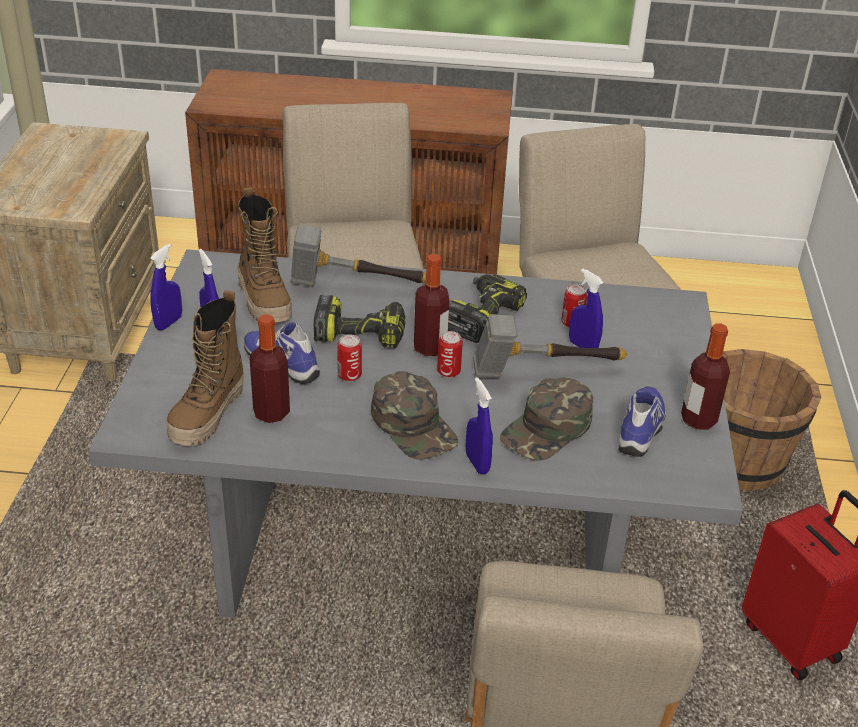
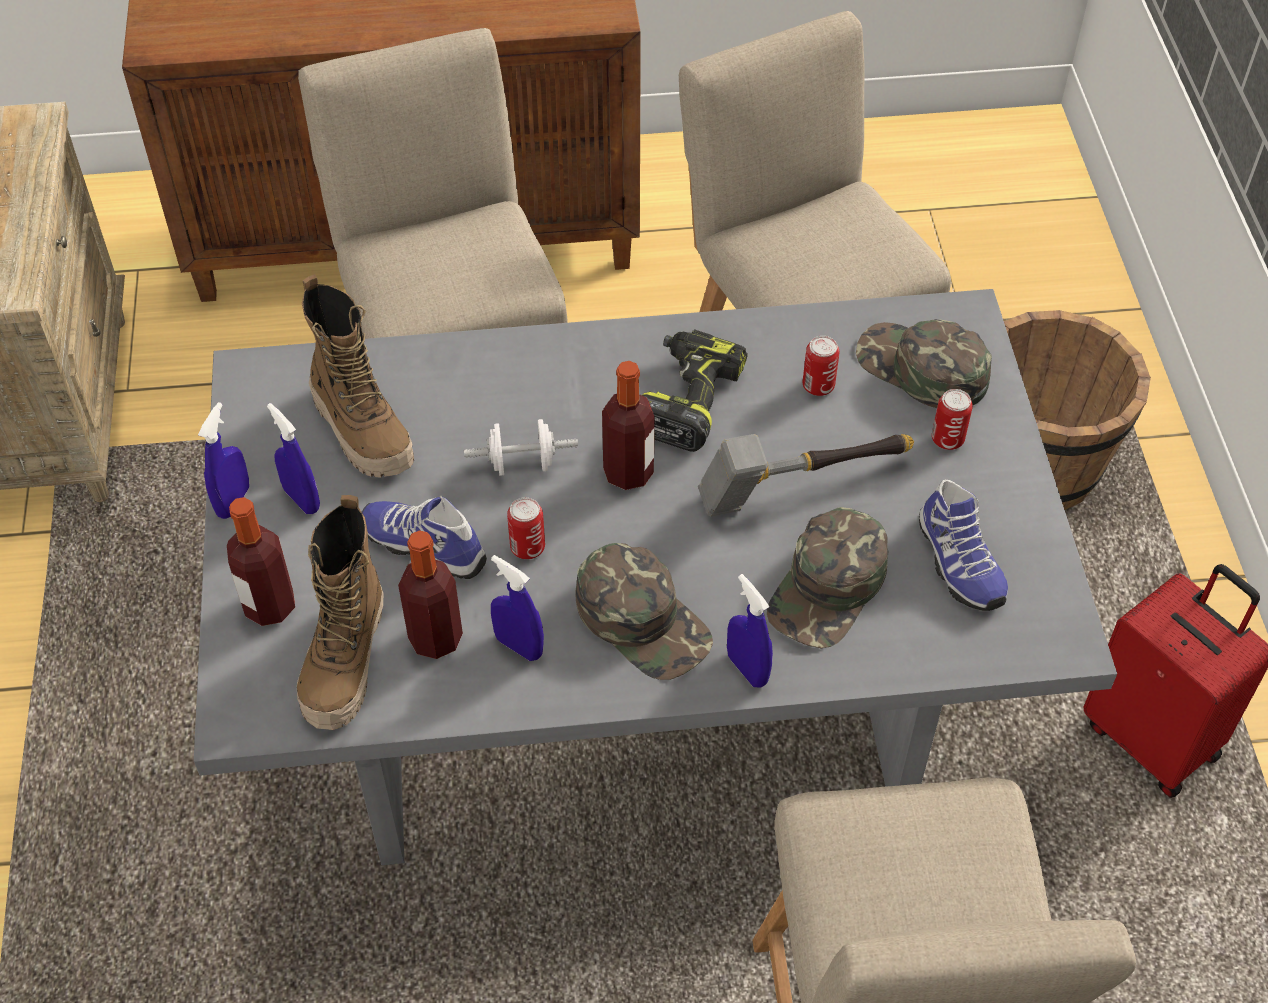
camera: 10 degrees left, 15 degrees up
hammer [291,224,426,287] -> none
power drill [313,295,405,348] -> white dumbbell [464,419,578,476]
can [437,331,463,378] -> can moved to [932,389,973,450]
blue spray bottle [569,268,604,348] -> blue spray bottle moved to [491,555,544,661]
shoe [619,386,665,457] -> shoe turned 150 degrees clockwise [919,480,1008,611]
bottle [681,324,730,430] -> bottle moved to [227,497,295,626]
none -> green cap [856,319,992,408]

